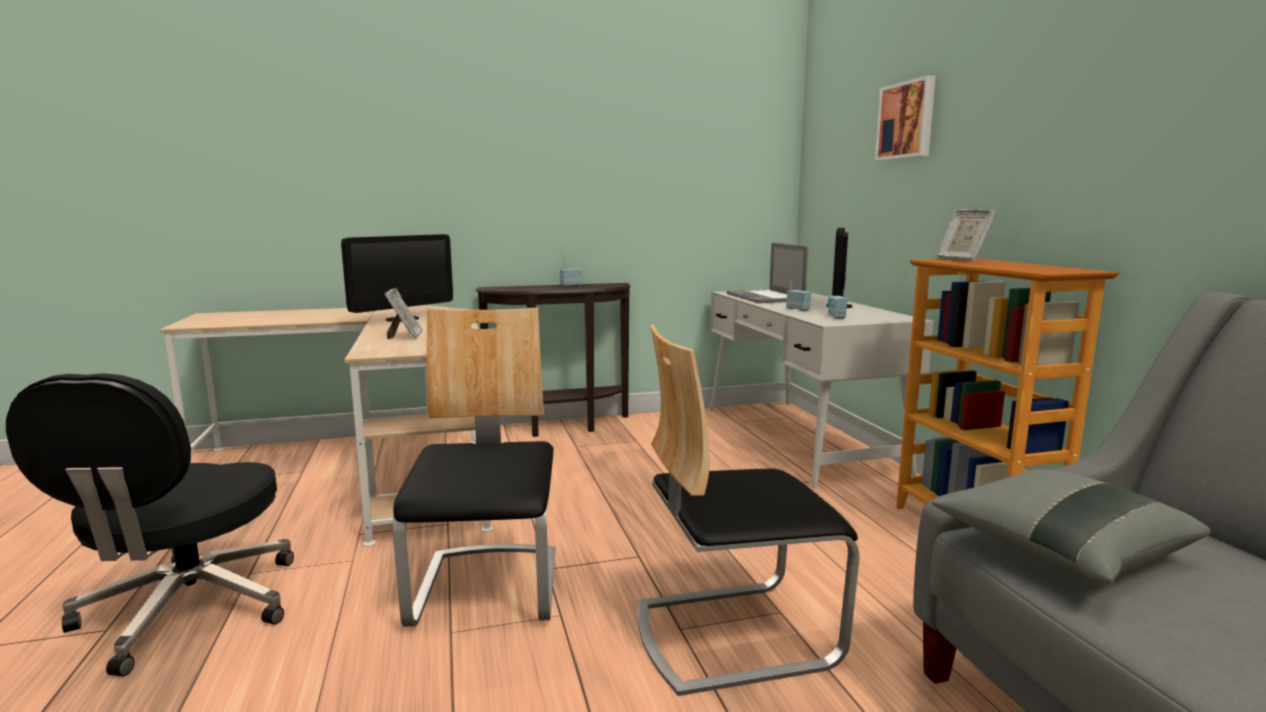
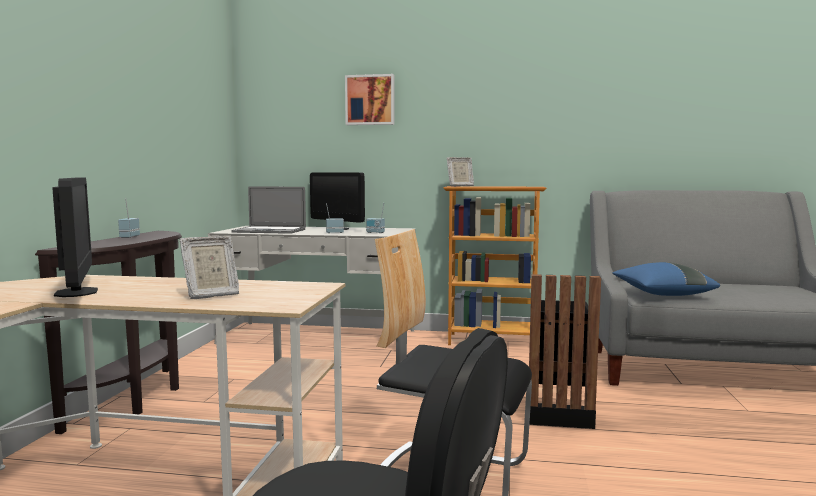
camera: 65 degrees left, 5 degrees down
picture frame [385,288,423,339] -> picture frame turned 135 degrees clockwise [179,236,239,299]
chair [638,324,860,696] -> black trash can [525,274,601,429]
grey pillow [932,469,1211,585] -> blue pillow [612,262,720,296]

